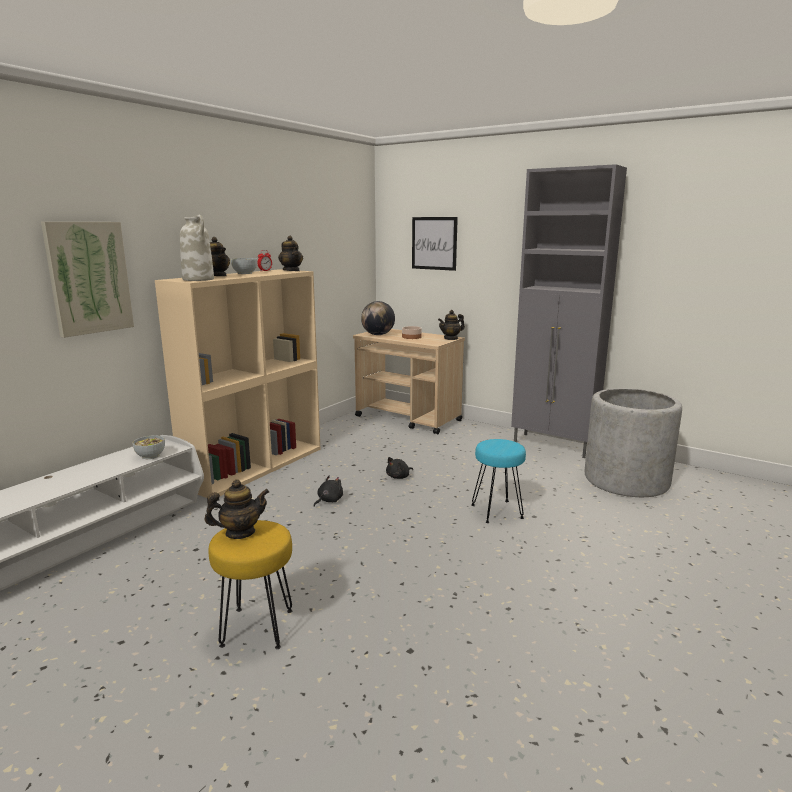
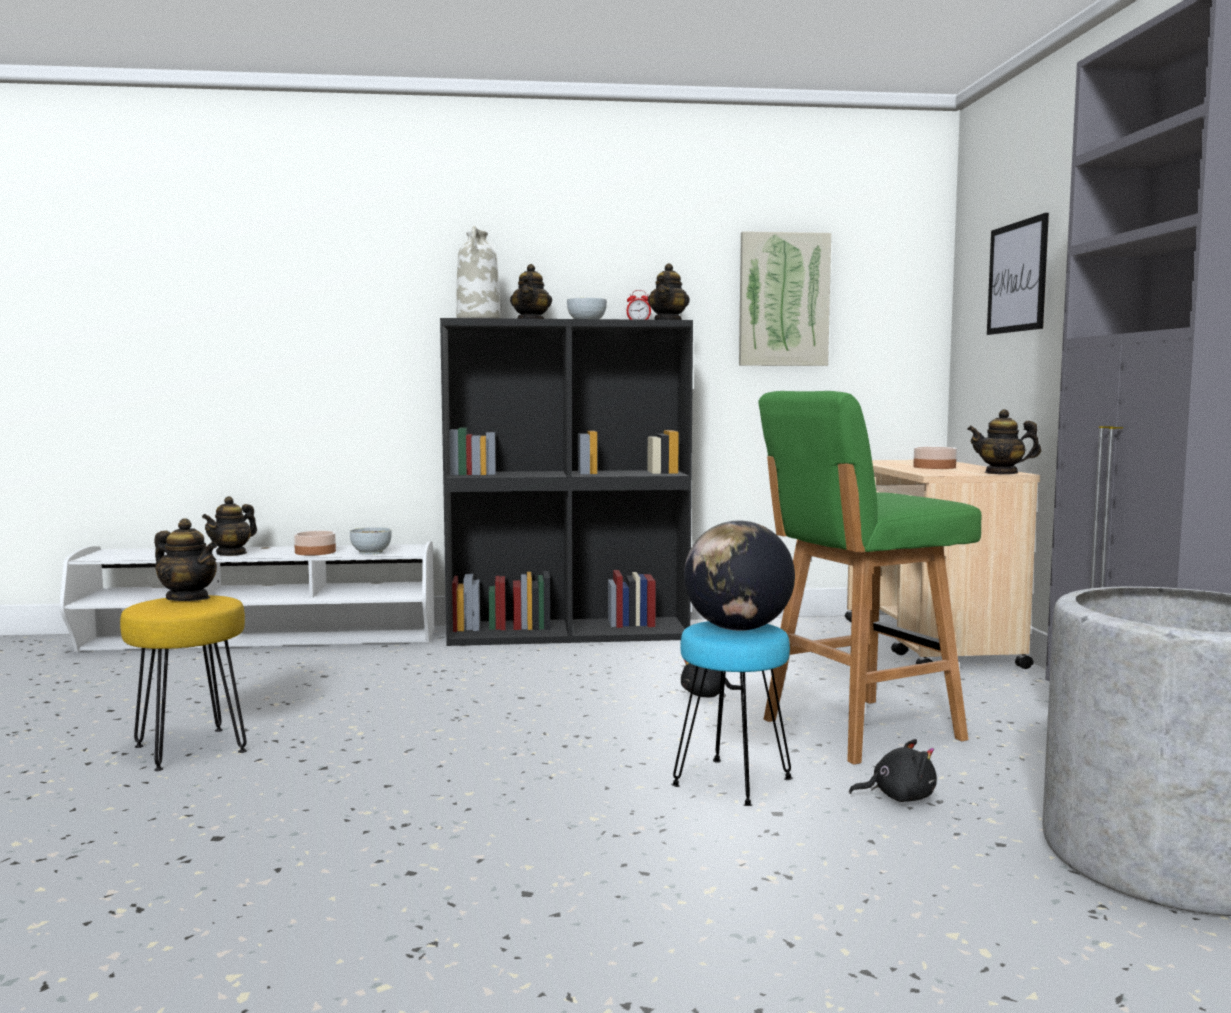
camera: 50 degrees right, 10 degrees down
picture [41,222,134,338] -> picture moved to [739,231,831,366]
beige bookcase [155,269,321,498] -> black bookcase [440,318,693,646]
black plush toy [314,475,343,506] -> black plush toy moved to [849,739,937,802]
globe [361,301,395,335] -> globe moved to [684,521,795,631]
none -> teapot [202,496,257,556]
none -> bowl [294,531,336,555]
none -> green stool [758,391,982,765]

